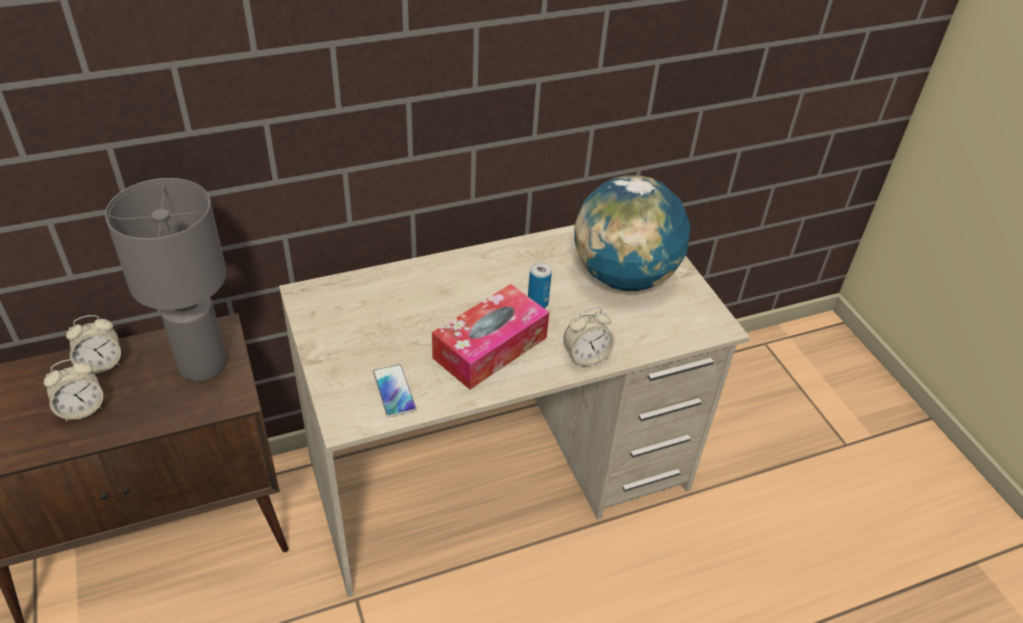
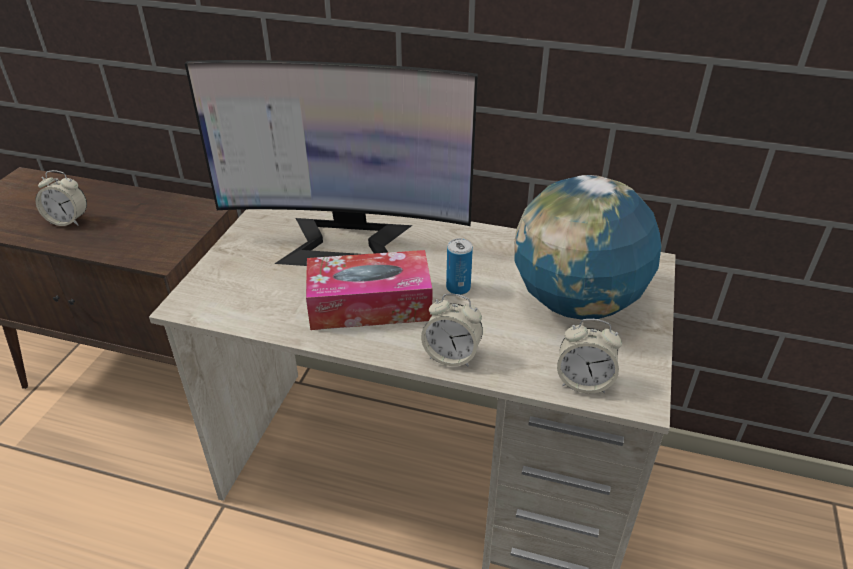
camera: 40 degrees right, 5 degrees down
alarm clock [66,315,121,373] -> alarm clock moved to [557,319,622,393]
grey table lamp [105,178,227,382] -> none
phone [373,364,417,417] -> none
none -> monitor [185,60,478,266]

